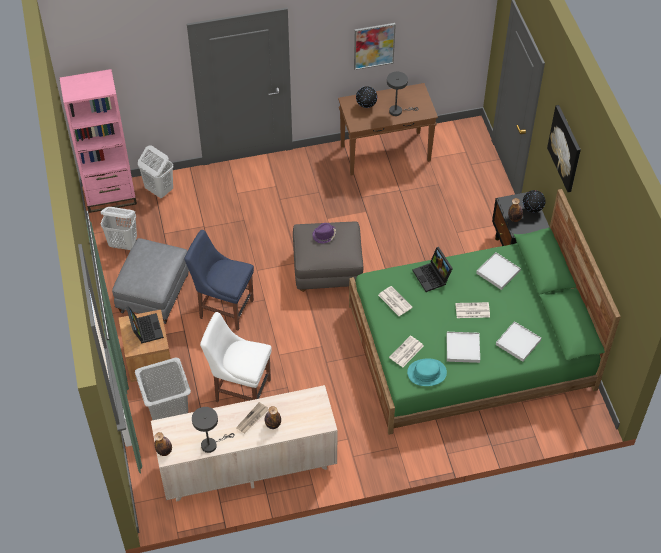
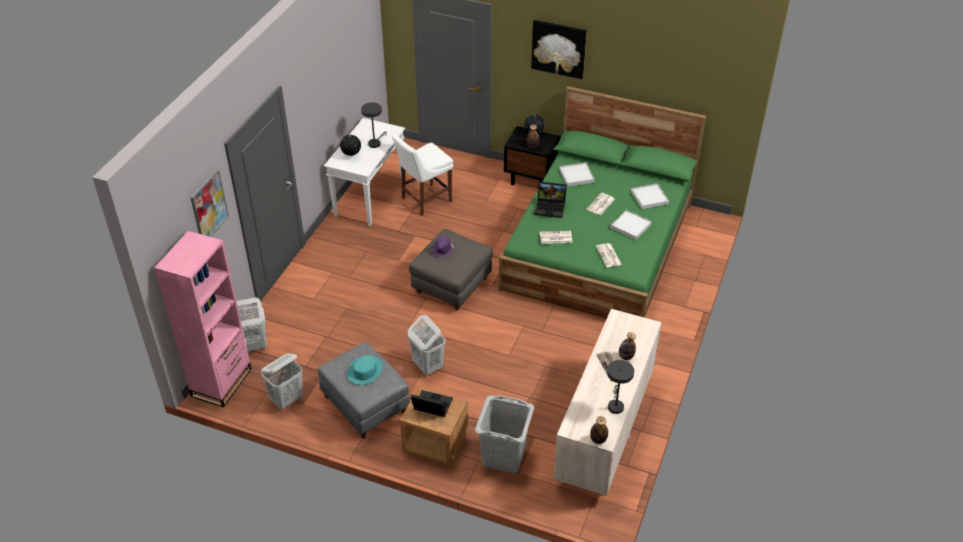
camera: 55 degrees left, 10 degrees down
blue chair [184,230,254,330] -> white laundry basket [408,315,445,375]
white chair [200,312,271,402] -> white chair moved to [392,133,454,216]
brown console table [338,83,438,176] -> white console table [324,118,405,226]
picture [354,23,396,70] -> picture moved to [190,169,229,237]
turquoise hat [407,358,447,386] -> turquoise hat moved to [347,356,383,385]

